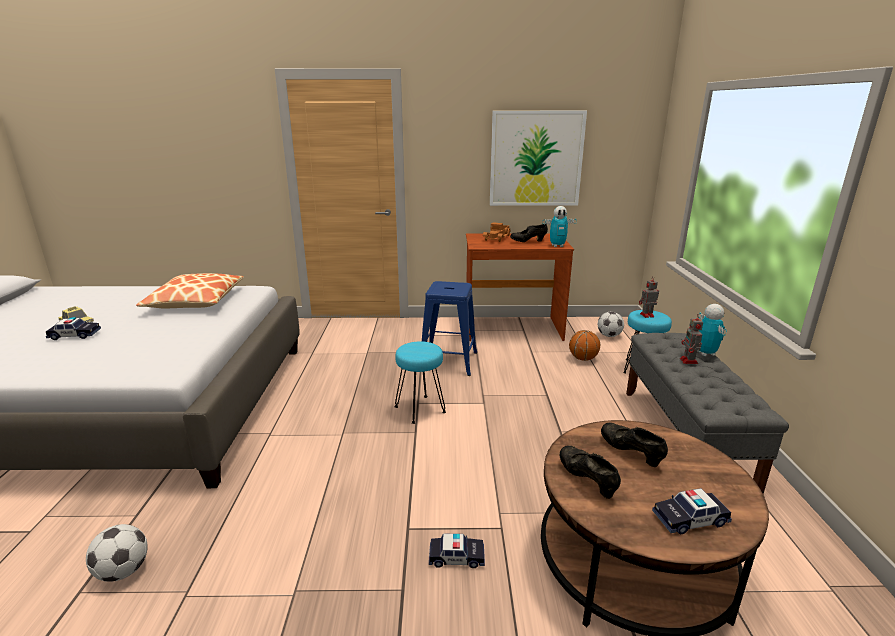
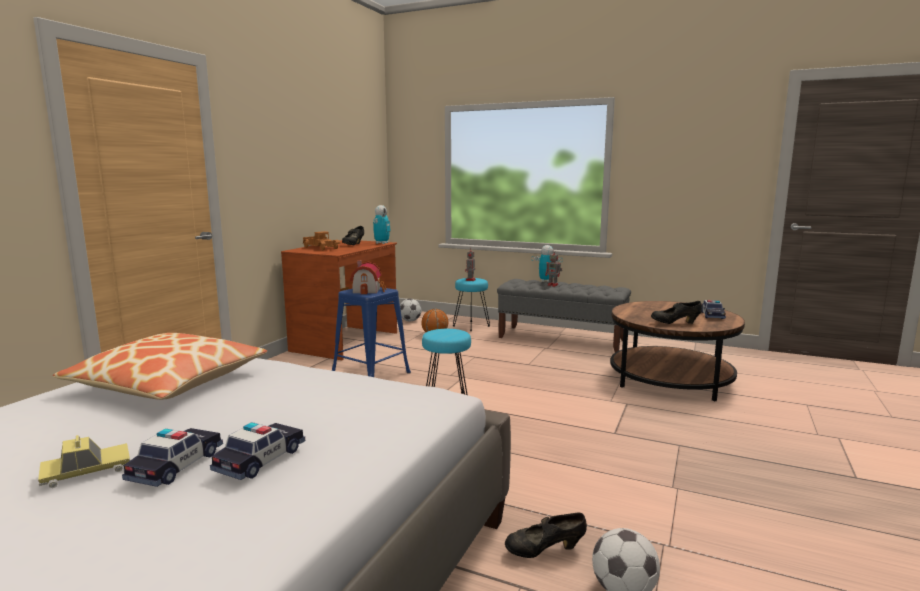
camera: 65 degrees left, 10 degrees down
toy car [429,534,485,568] -> toy car moved to [210,422,305,480]
picture [490,111,587,206] -> none
black shoe [601,423,668,467] -> black shoe moved to [505,513,587,558]
none -> toy house [350,261,387,294]

